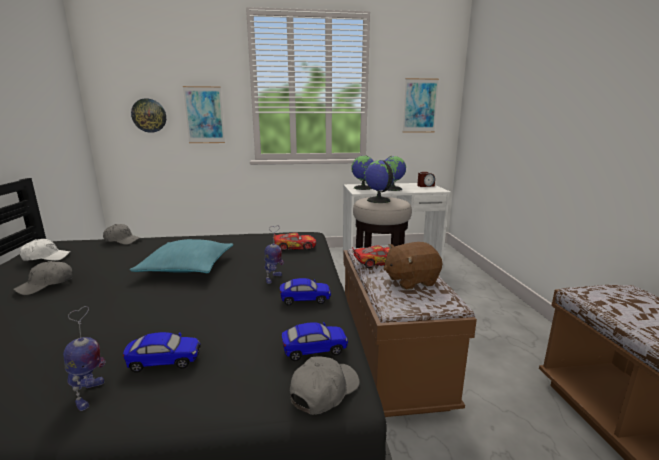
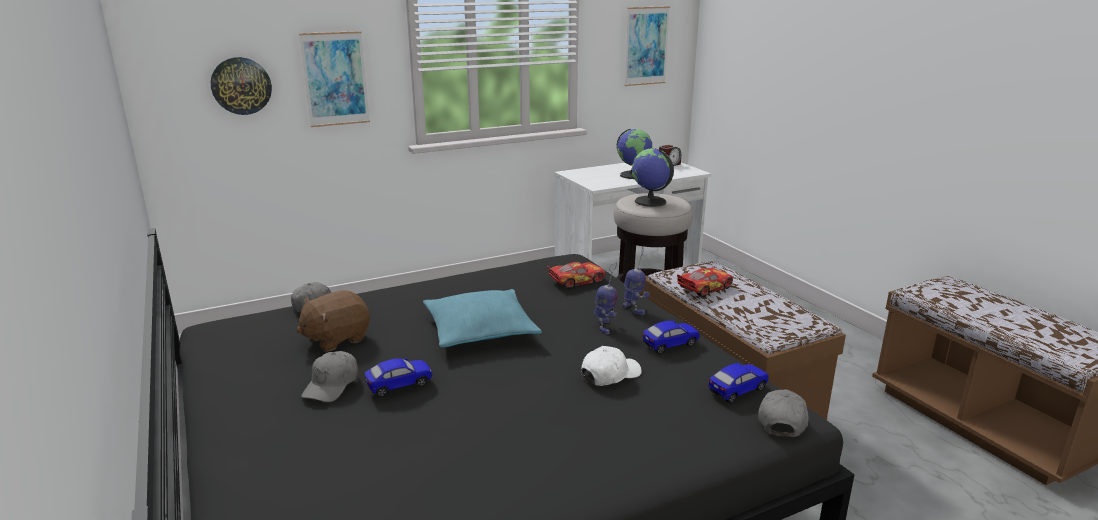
camera: 20 degrees left, 5 degrees up
white cap [20,239,70,261] -> white cap moved to [581,346,642,386]
toy robot [63,306,106,411] -> toy robot moved to [623,246,650,315]
toy car [123,332,201,373] -> toy car moved to [365,357,432,397]
globe [351,155,374,190] -> none
brown plush toy [383,242,442,290] -> brown plush toy moved to [296,290,370,352]

